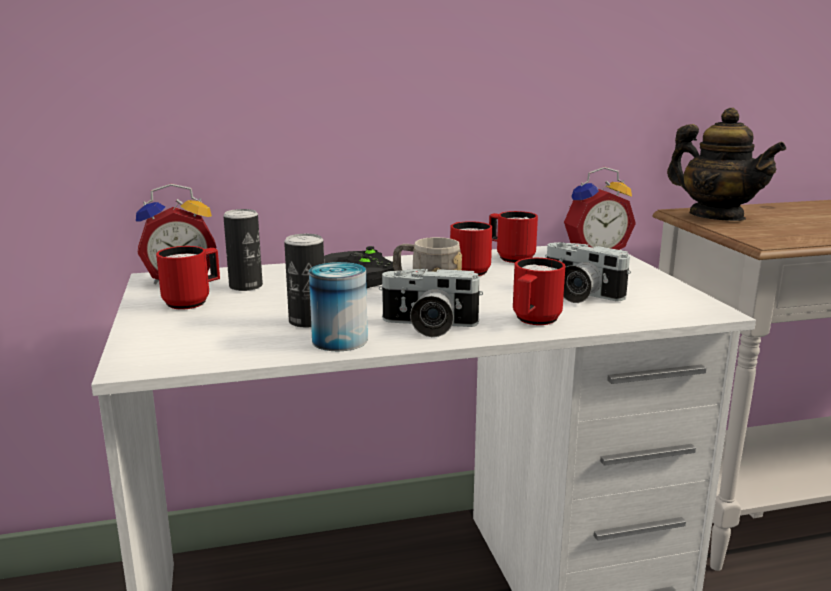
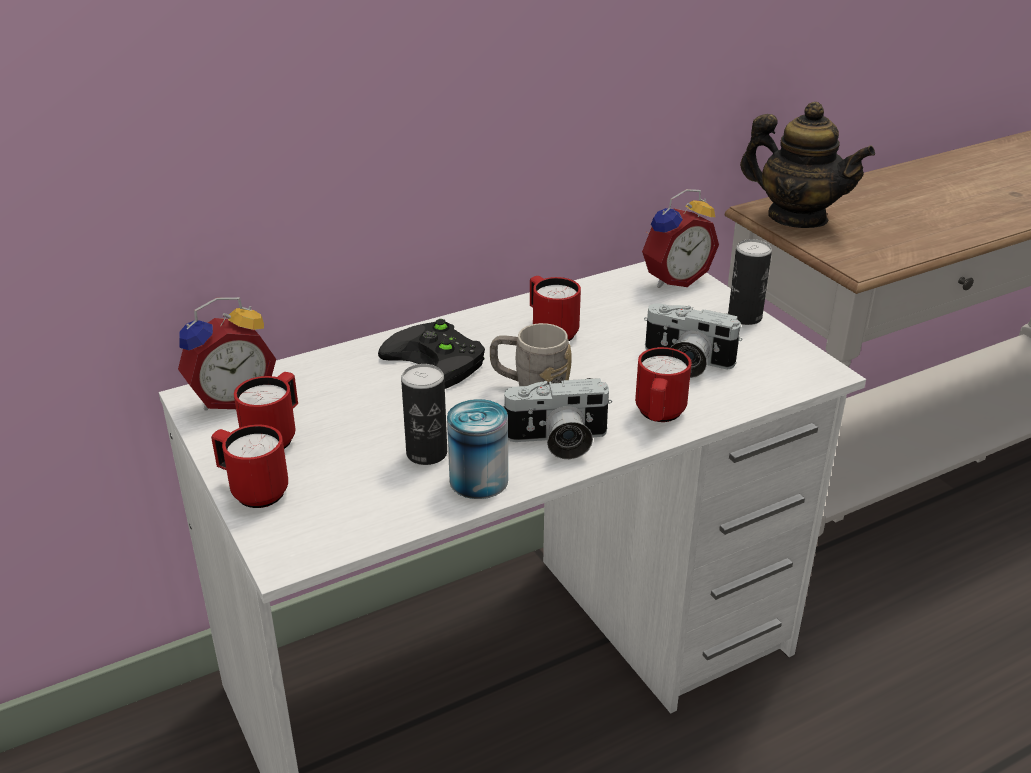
camera: 15 degrees left, 15 degrees up
can [223,209,263,291] -> can moved to [728,239,772,325]
red mug [489,211,538,263] -> red mug moved to [211,425,288,508]

